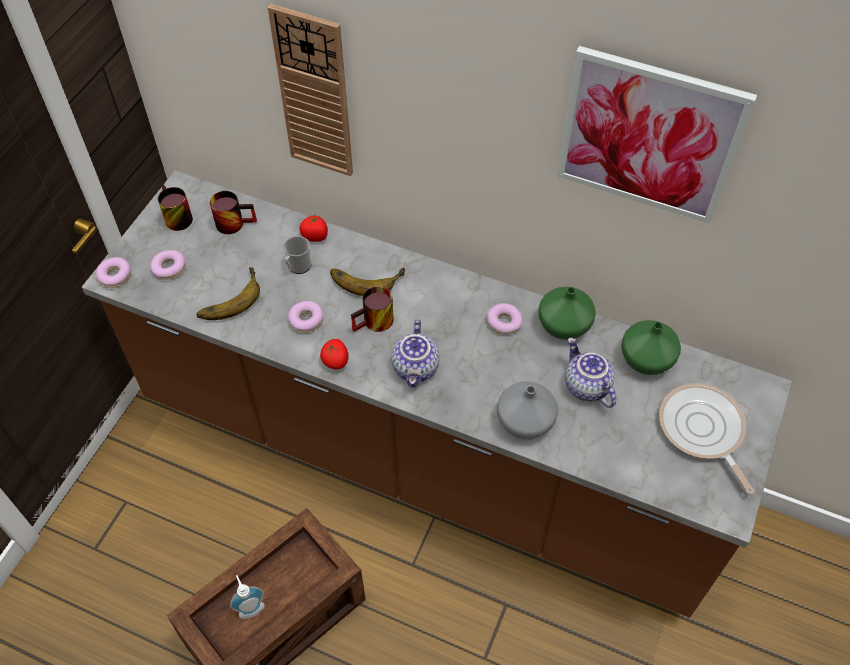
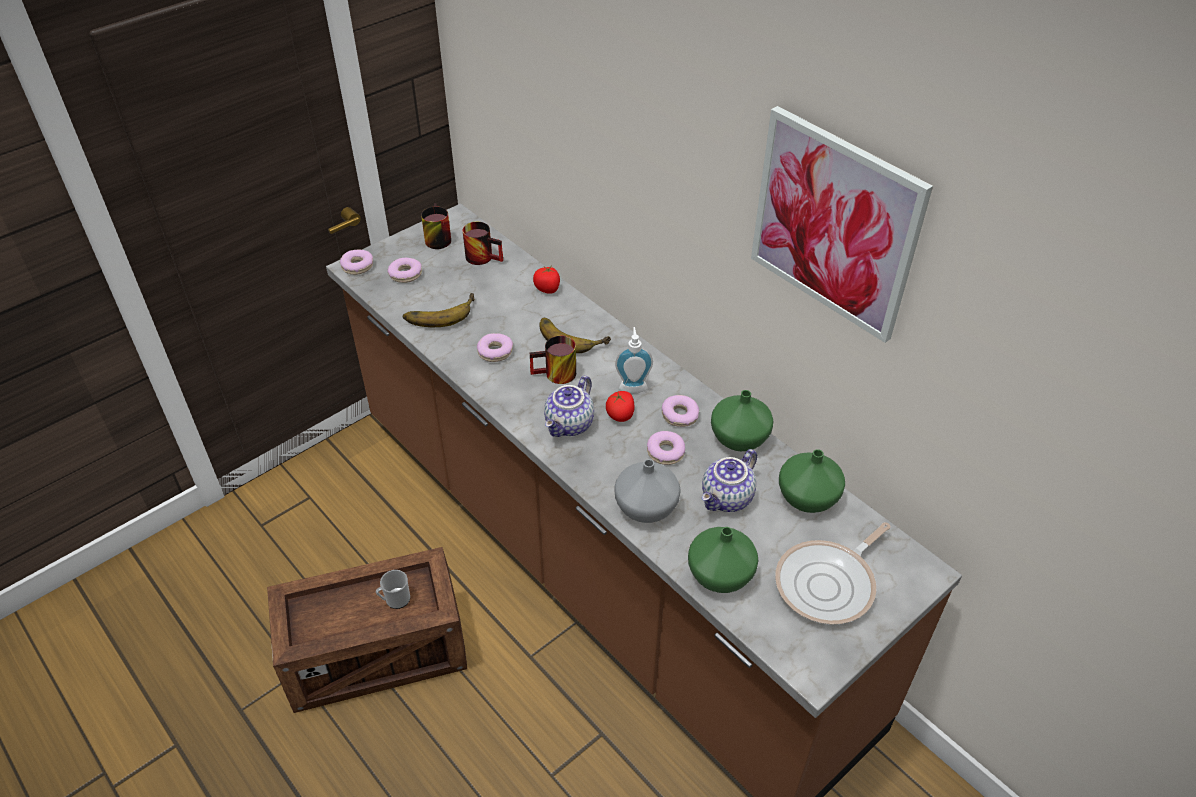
camera: 25 degrees right, 10 degrees down
soap dispenser [230,575,265,619] -> soap dispenser moved to [615,327,653,393]
wall clock [267,4,353,176] -> none
mug [283,236,311,274] -> mug moved to [376,570,410,609]
tomato [320,339,349,369] -> tomato moved to [606,391,634,422]
teapot [565,338,616,408] -> teapot turned 135 degrees counterclockwise [702,449,757,512]
frying pan [659,383,755,495] -> frying pan turned 135 degrees counterclockwise [775,522,891,624]
none -> donut [647,431,685,465]
none -> green vase [688,527,759,593]

